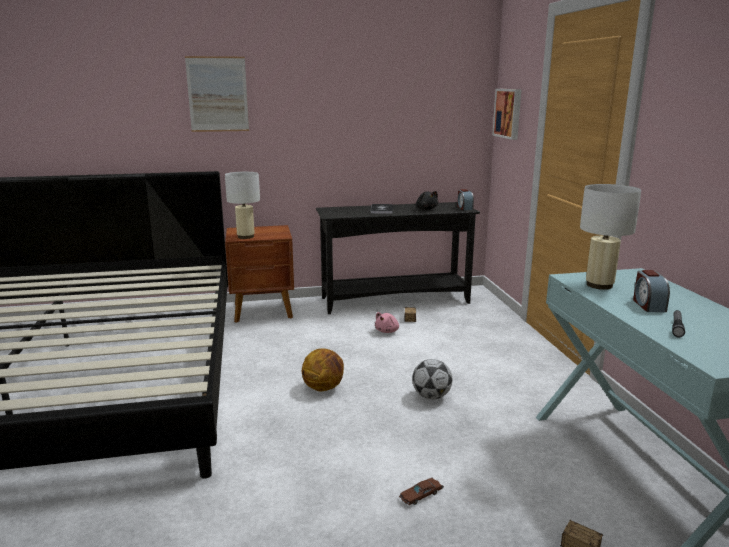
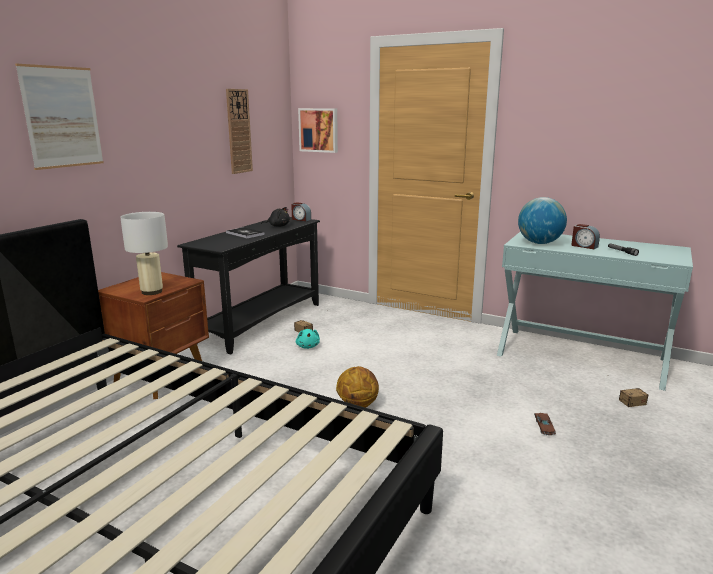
camera: 50 degrees left, 0 degrees up
pink plush toy [375,312,399,333] -> turquoise plush toy [296,329,320,349]
football [412,359,452,399] -> none
white table lamp [580,184,641,290] -> globe [518,197,567,244]
none -> wall clock [226,89,253,174]

